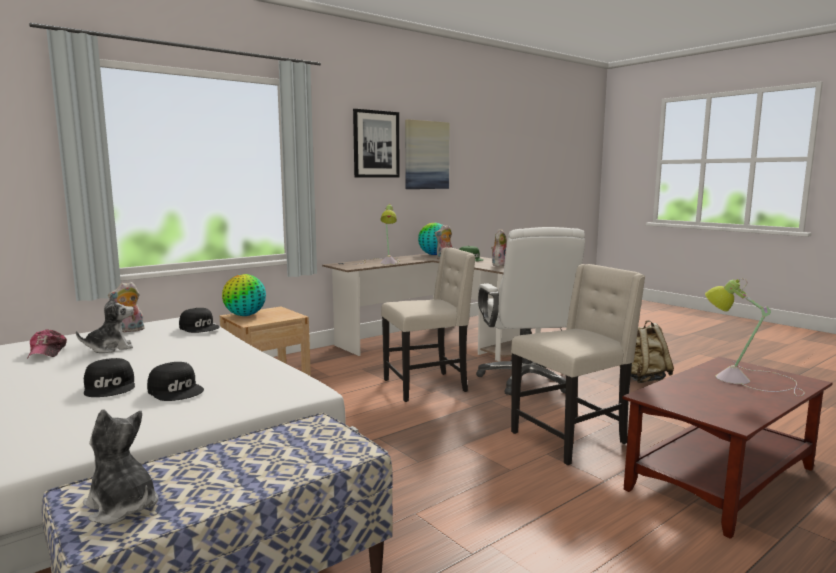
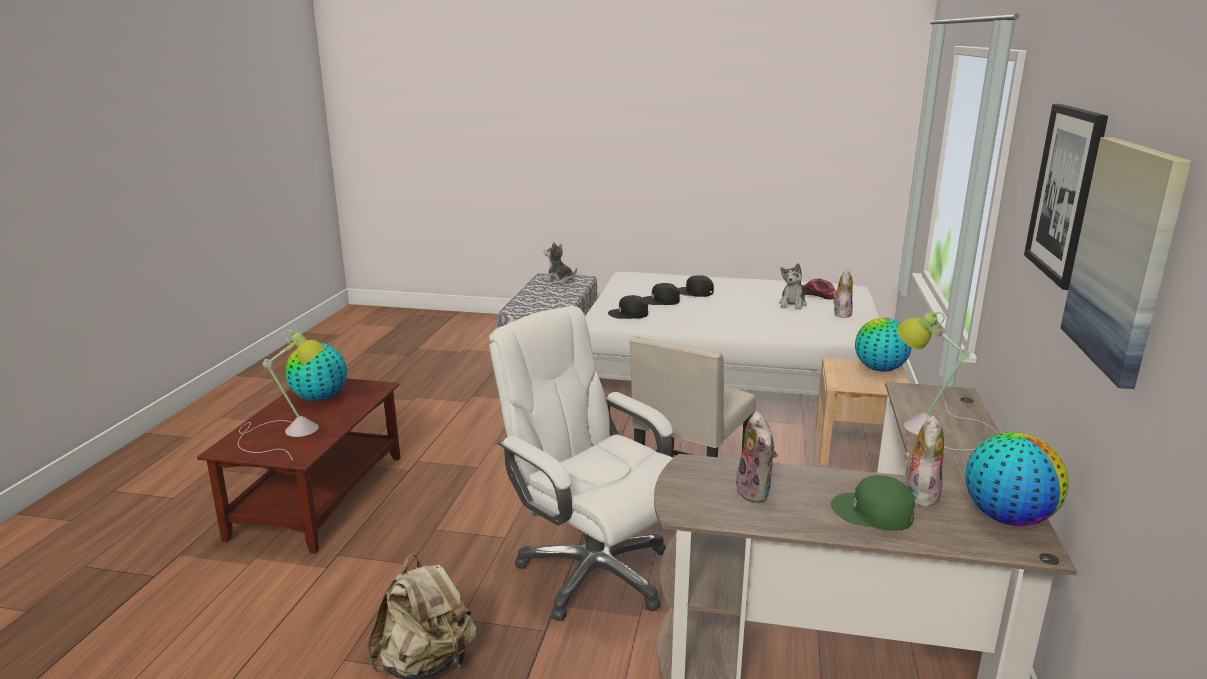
camera: 140 degrees right, 10 degrees up
plush toy [83,410,159,524] -> plush toy turned 150 degrees counterclockwise [543,242,577,284]
black cap [179,308,220,333] -> black cap moved to [608,295,648,319]
beige chair [511,264,646,465] -> none
none -> globe [285,343,347,401]

